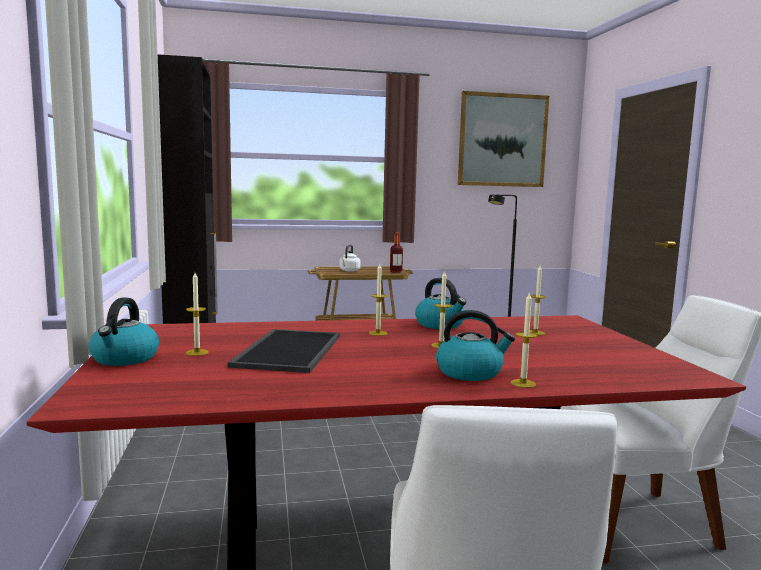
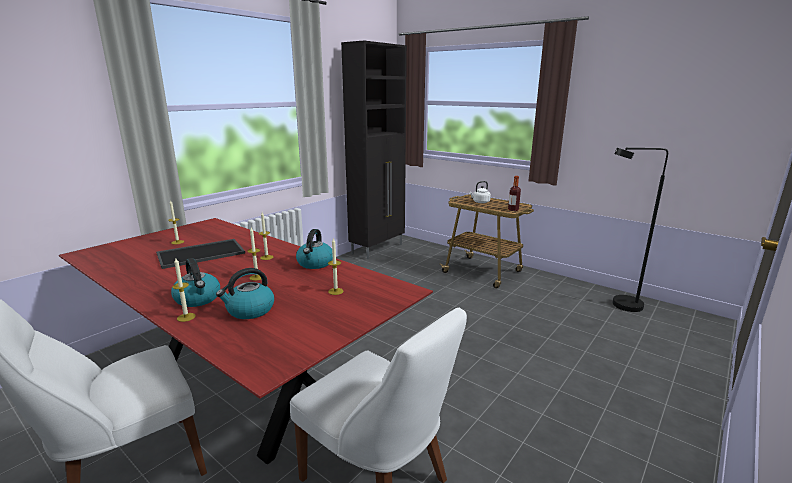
camera: 50 degrees right, 10 degrees up
kettle [89,297,159,366] -> kettle moved to [216,268,274,319]
picture [458,91,549,187] -> none

